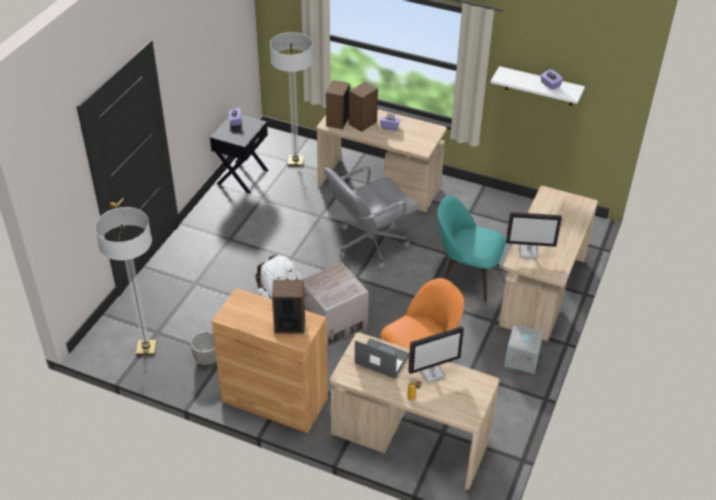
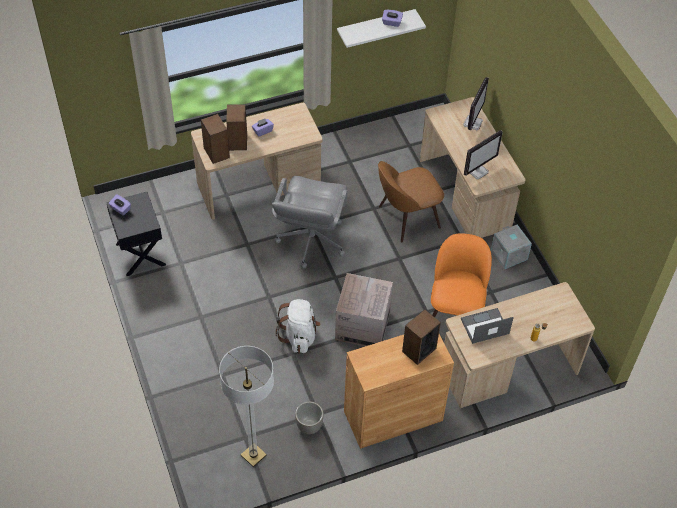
camera: 45 degrees left, 10 degrees up
floor lamp [270,32,313,166] -> none
monitor [408,326,464,382] -> monitor moved to [463,77,489,130]
turquoise chair [437,196,506,302] -> brown chair [378,161,444,242]

